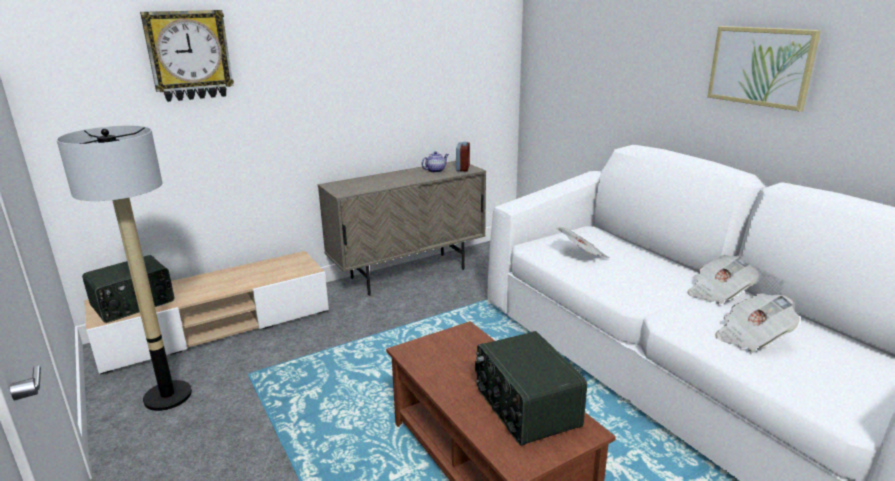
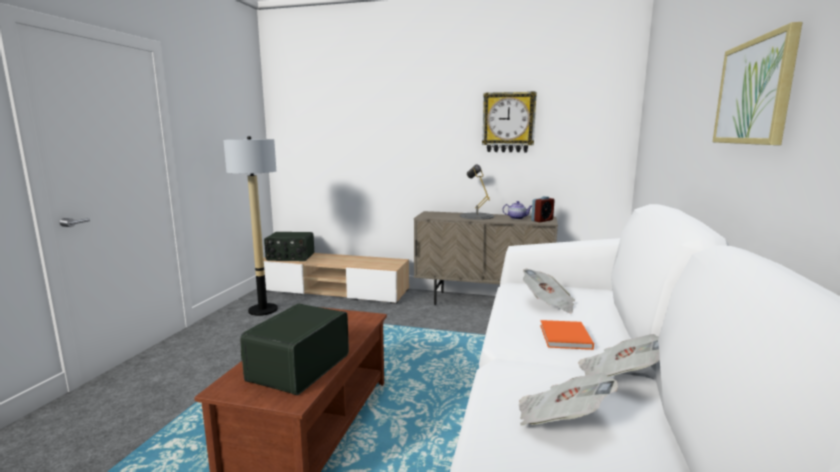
camera: 45 degrees right, 10 degrees down
wall clock [140,10,234,102] -> wall clock moved to [482,91,537,152]
none -> grey table lamp [460,164,494,220]
none -> orange book [540,320,594,350]

